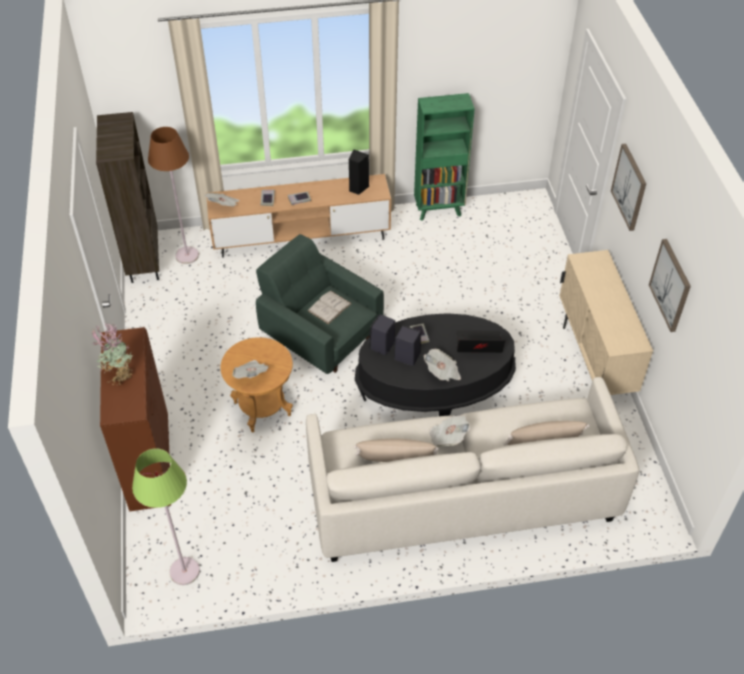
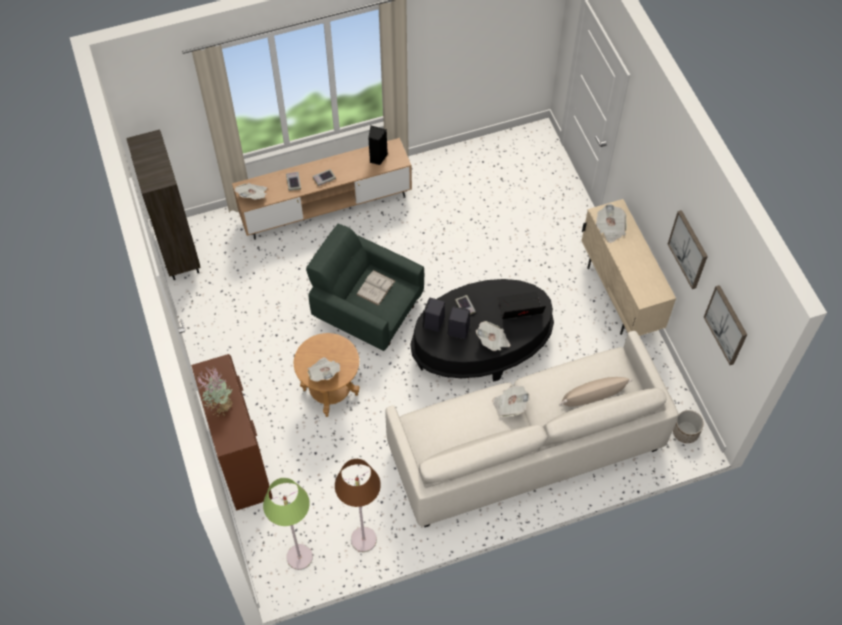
camera: 10 degrees left, 10 degrees up
brown floor lamp [148,127,199,264] -> brown floor lamp moved to [335,459,381,552]
beige pillow [354,438,439,462] -> none
green bookcase [414,93,475,221] -> none
picture [611,144,646,231] -> picture moved to [704,285,747,365]
none -> newspaper [596,204,627,243]
none -> planter [673,410,704,443]

